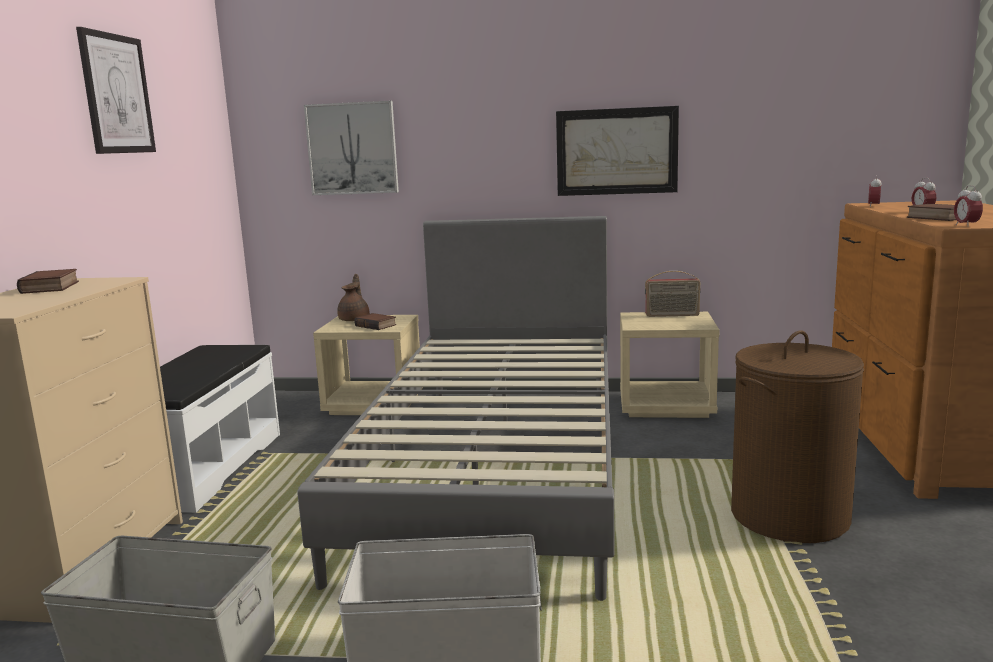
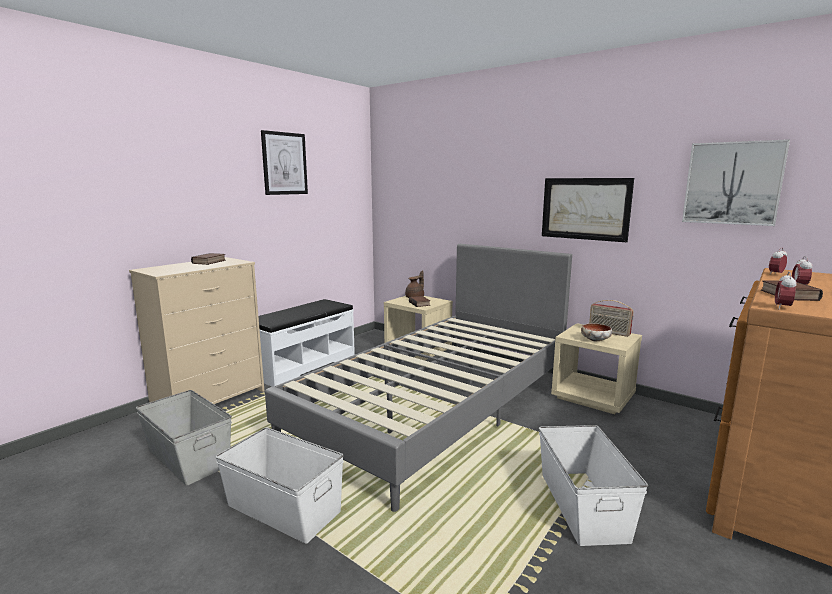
camera: 30 degrees right, 0 degrees up
picture [304,101,399,195] -> picture moved to [682,139,790,226]
brown laundry basket [731,330,864,543] -> white storage box [539,425,648,546]
none -> bowl [581,323,612,341]

